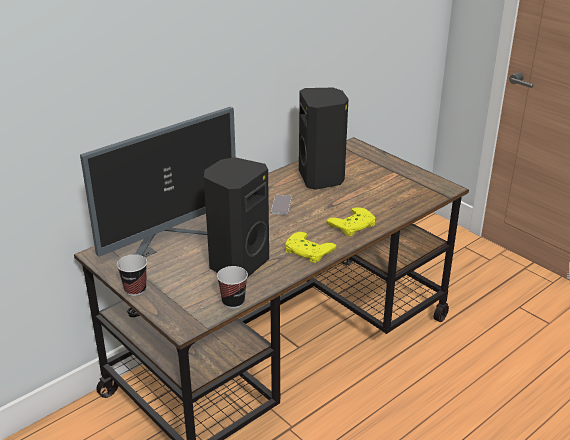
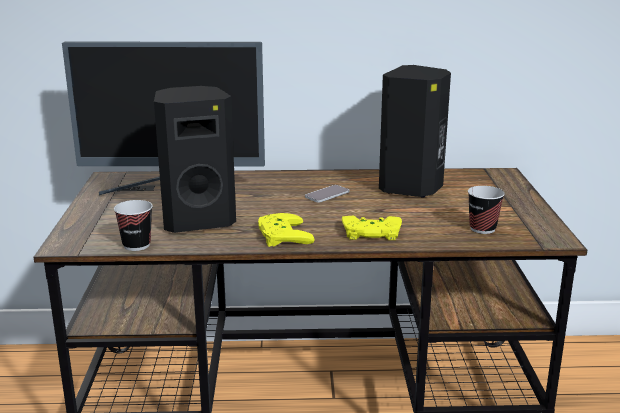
camera: 40 degrees right, 10 degrees down
cup [117,254,147,296] -> cup moved to [468,186,505,234]

